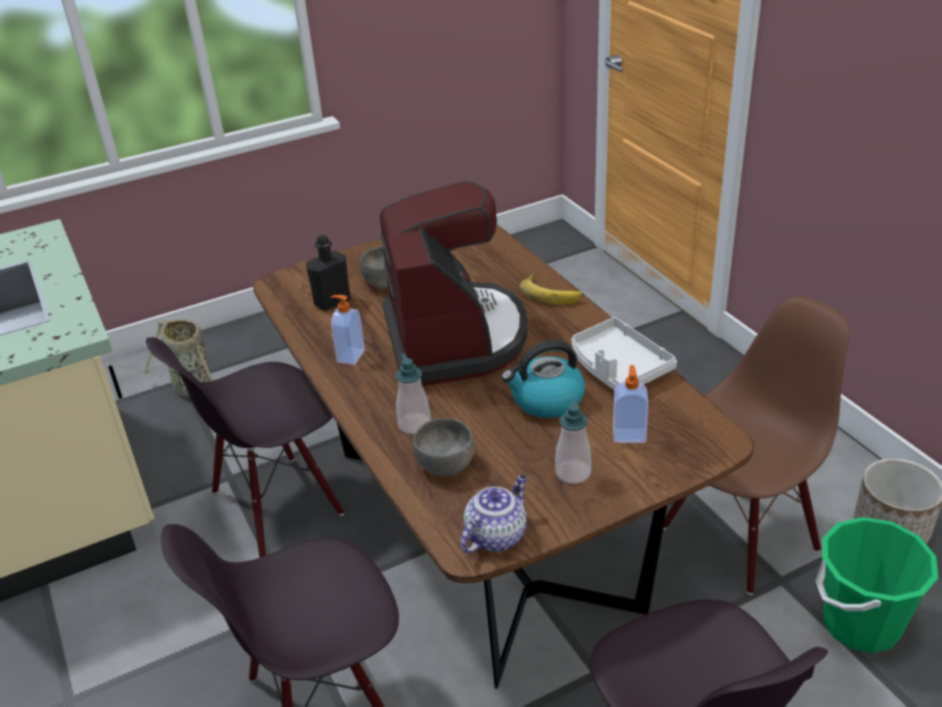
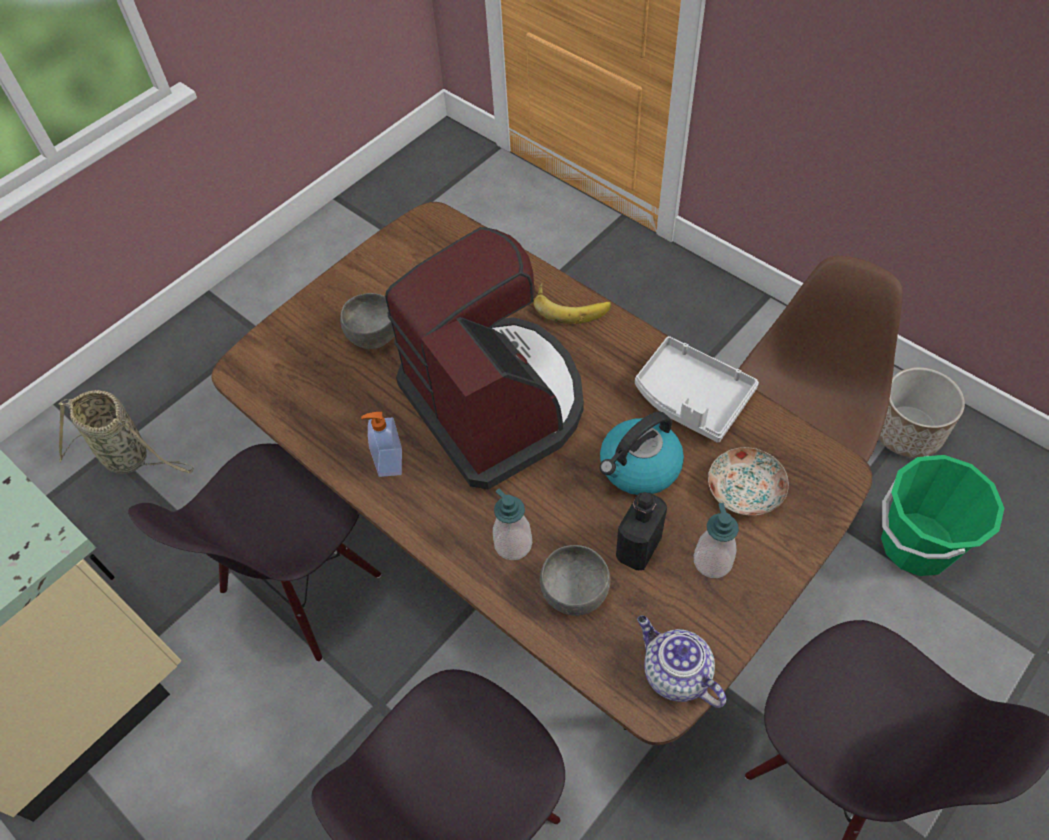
camera: 20 degrees left, 20 degrees up
black bottle [306,235,351,311] -> black bottle moved to [616,492,667,570]
teapot [460,474,527,553] -> teapot turned 60 degrees counterclockwise [637,615,726,708]
soap dispenser [613,365,649,443] -> plate [708,447,789,516]

